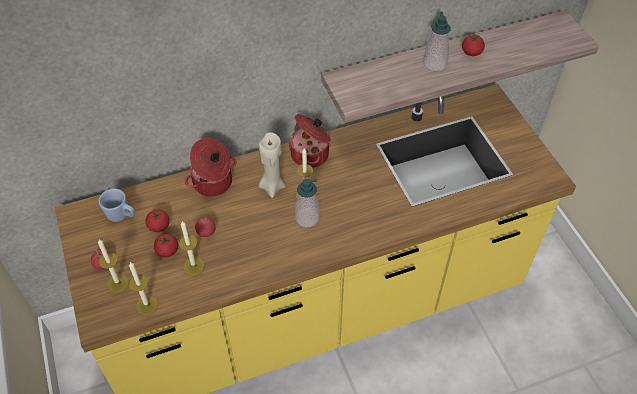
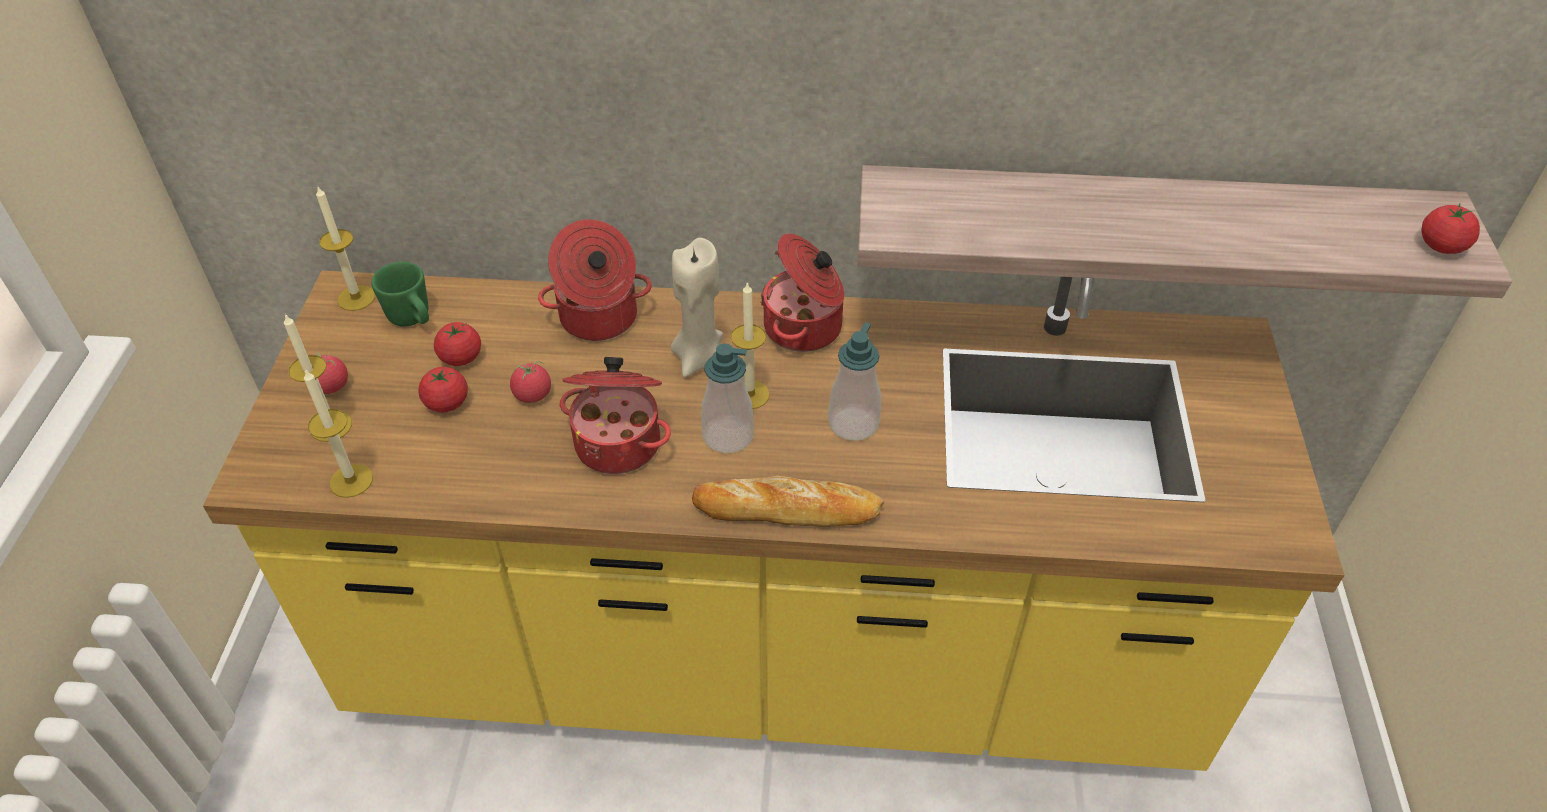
camera: 25 degrees right, 5 degrees down
blue mug [99,189,135,222] -> green mug [371,262,429,326]
candle [179,221,204,275] -> candle moved to [316,185,375,311]
soap dispenser [423,12,451,71] -> soap dispenser moved to [828,322,881,441]
tomato [462,34,485,56] -> tomato moved to [1421,204,1480,254]
none -> cooking pot [560,357,671,474]
none -> bread [692,476,884,527]

